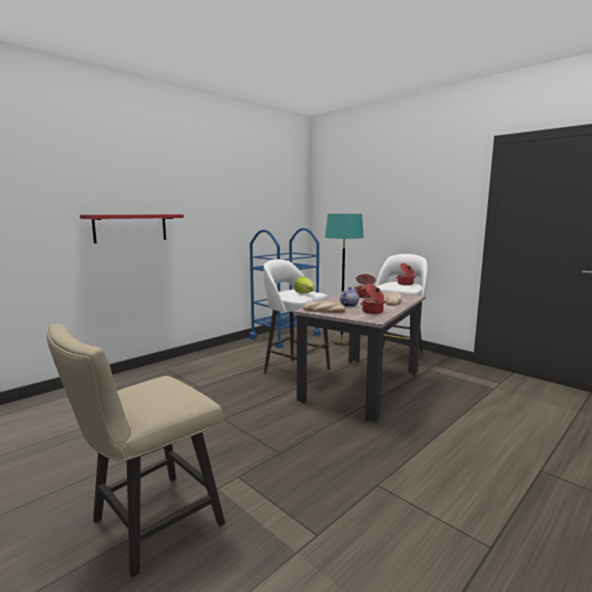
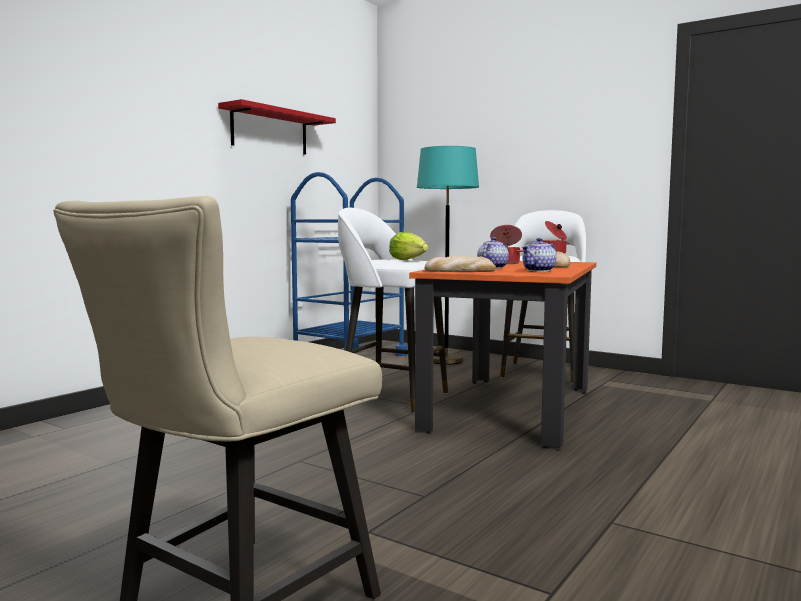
camera: 10 degrees left, 5 degrees down
red shelf [80,214,184,243] -> red shelf moved to [218,99,336,155]
beige dining table [293,288,425,422] -> orange dining table [409,261,596,448]
cooking pot [360,284,386,314] -> teapot [522,238,557,272]

